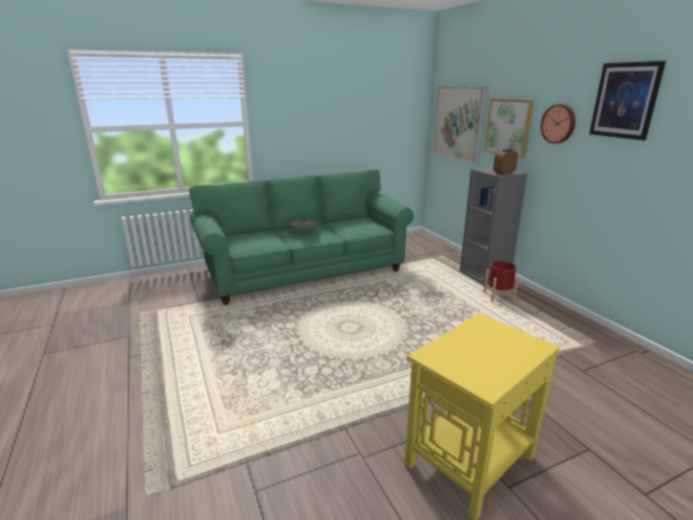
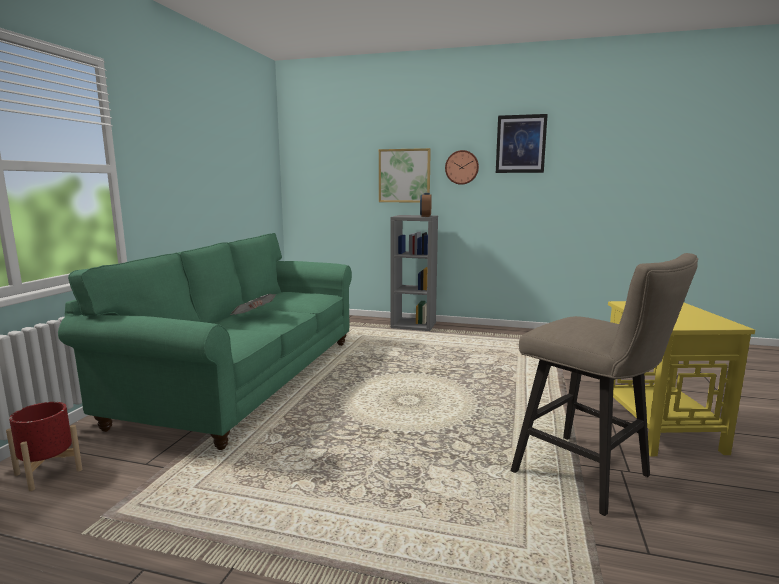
camera: 50 degrees left, 10 degrees down
picture [433,86,486,164] -> none
red planter [483,261,519,302] -> red planter moved to [6,402,82,491]
none -> beige stool [511,253,698,516]

